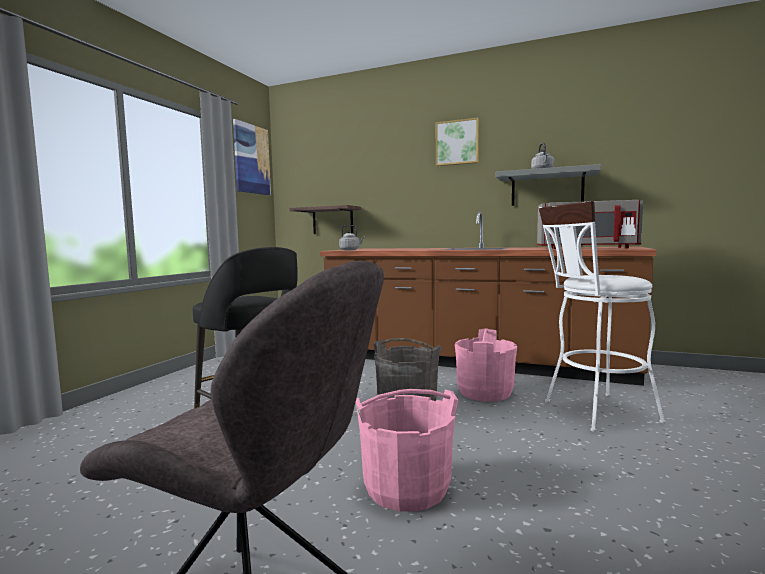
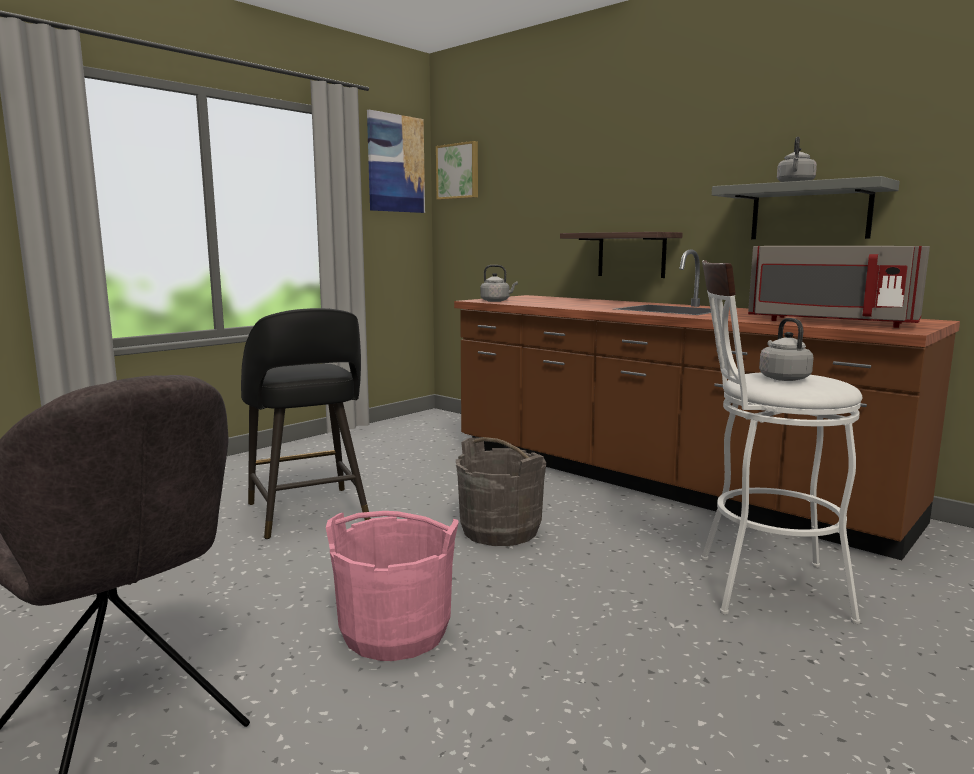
camera: 20 degrees right, 5 degrees up
shelf [289,205,361,234] -> shelf moved to [560,232,683,278]
picture [436,117,479,166] -> picture moved to [436,141,478,200]
pink bucket [455,328,517,402] -> none
none -> grey kettle [759,318,814,381]

